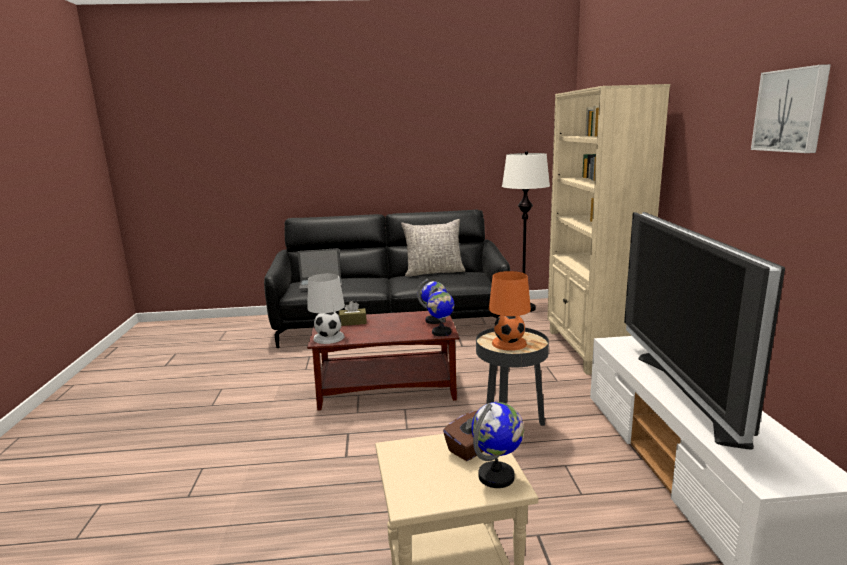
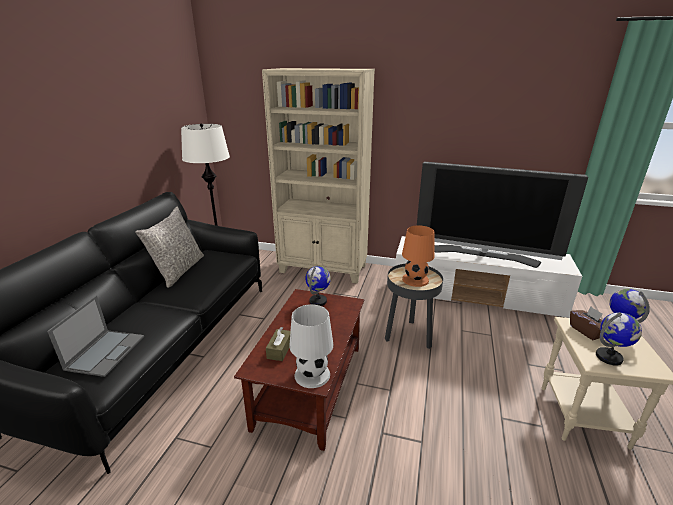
camera: 70 degrees left, 10 degrees up
globe [427,287,455,336] -> globe moved to [596,312,642,366]
picture [751,64,831,153] -> none

